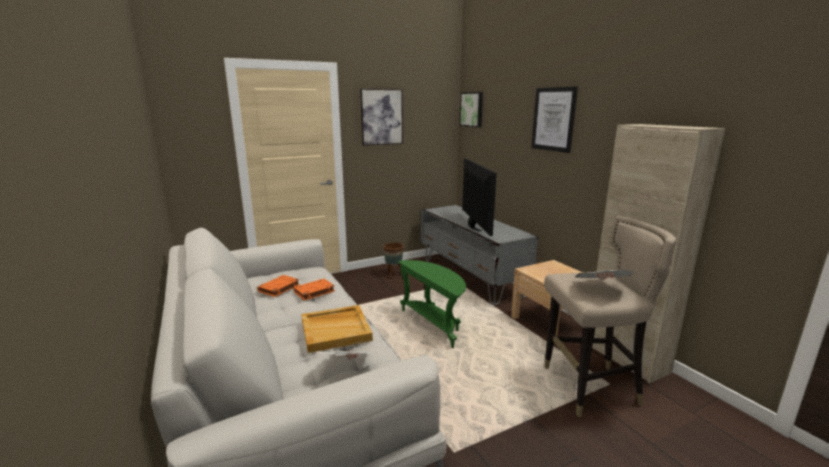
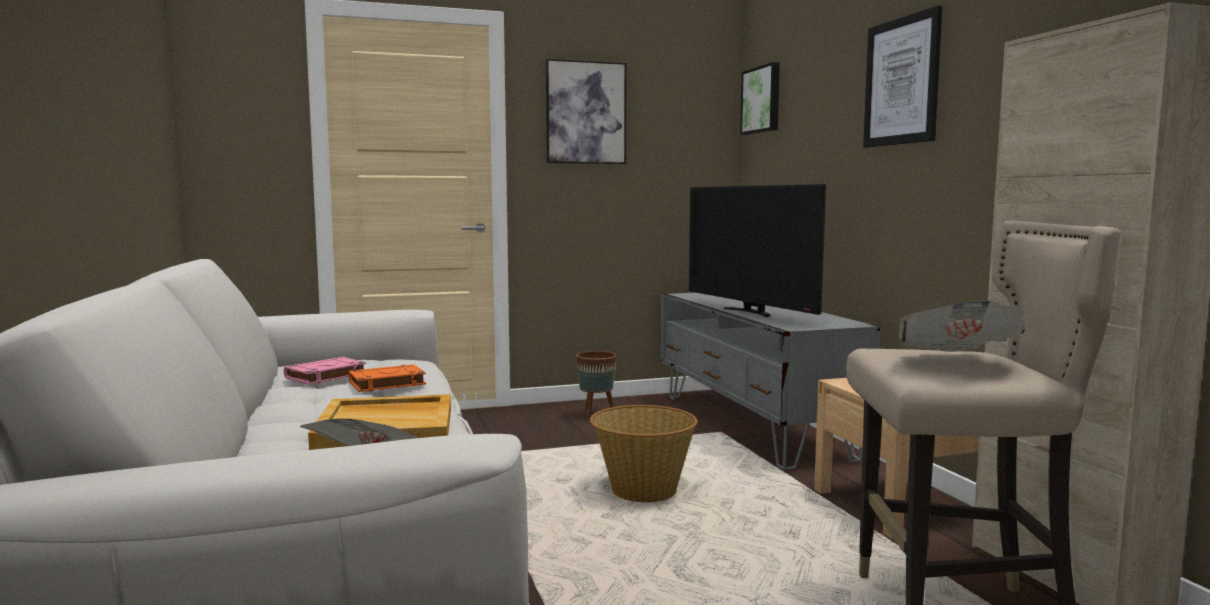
camera: 10 degrees right, 10 degrees down
orange book [257,275,300,297] -> pink book [284,357,366,385]
green side table [398,260,466,348] -> basket [590,405,697,502]
television [462,158,497,236] -> television turned 150 degrees clockwise [689,184,826,317]

